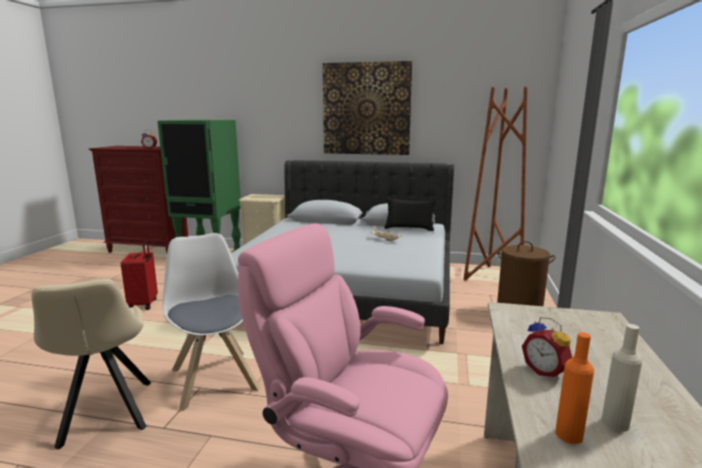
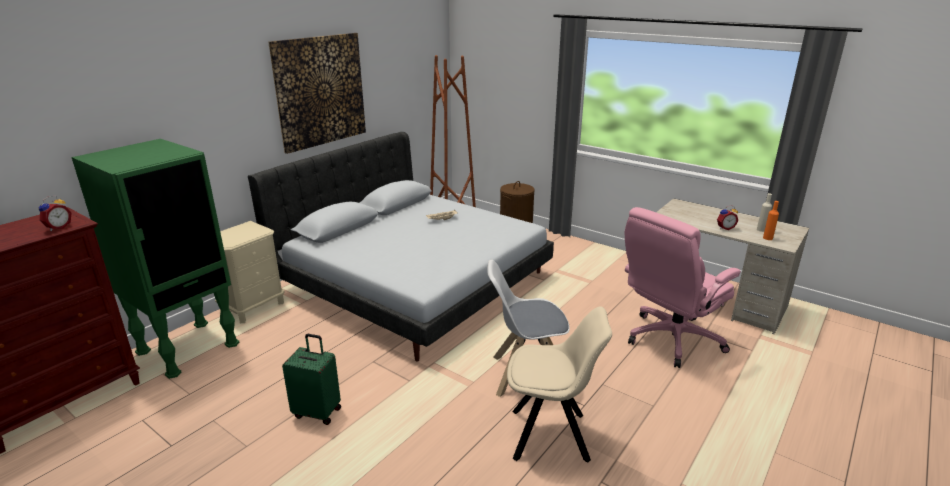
camera: 65 degrees left, 10 degrees up
red suitcase [121,241,158,310] -> green suitcase [282,334,341,425]
black pillow [384,197,436,231] -> none

